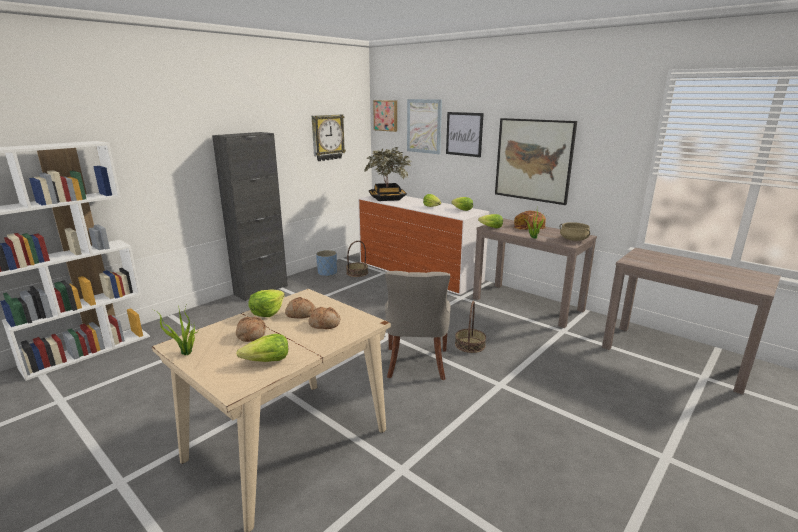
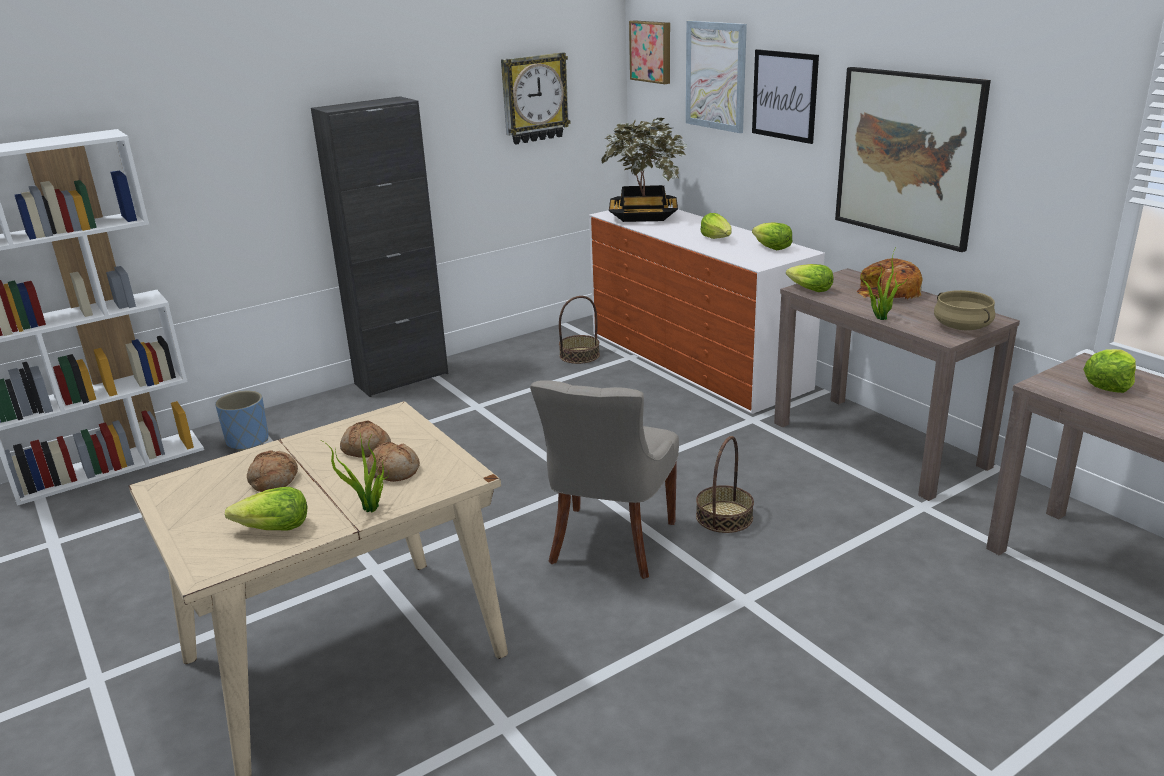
camera: 15 degrees right, 5 degrees up
potted plant [153,305,199,355] -> potted plant moved to [321,434,389,512]
lettuce [248,290,285,317] -> lettuce moved to [1083,349,1136,393]
blue planter [316,250,337,277] -> blue planter moved to [215,390,268,451]

